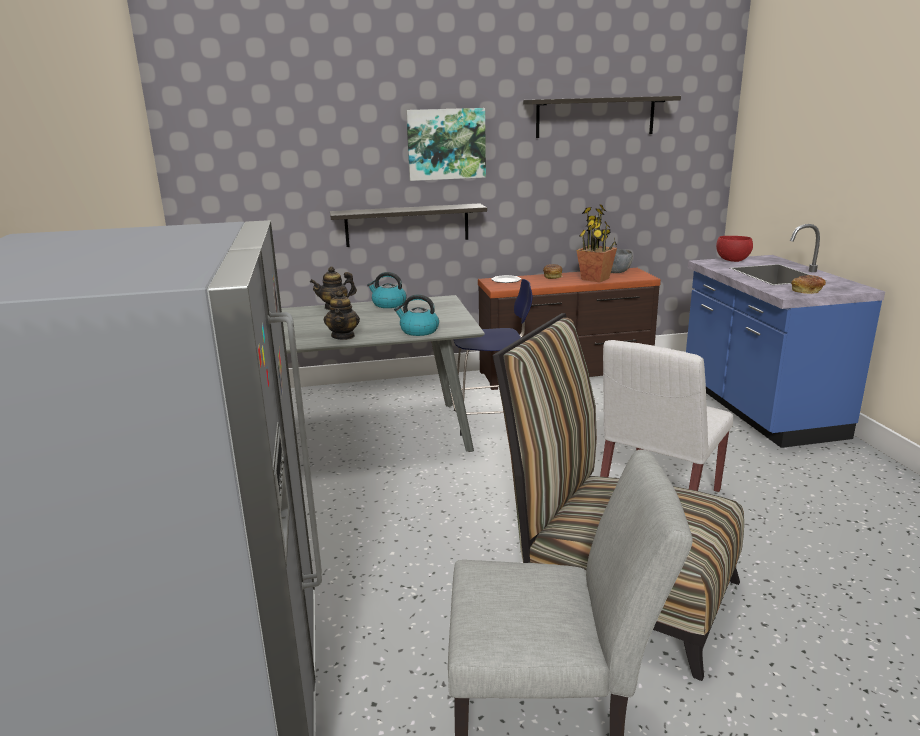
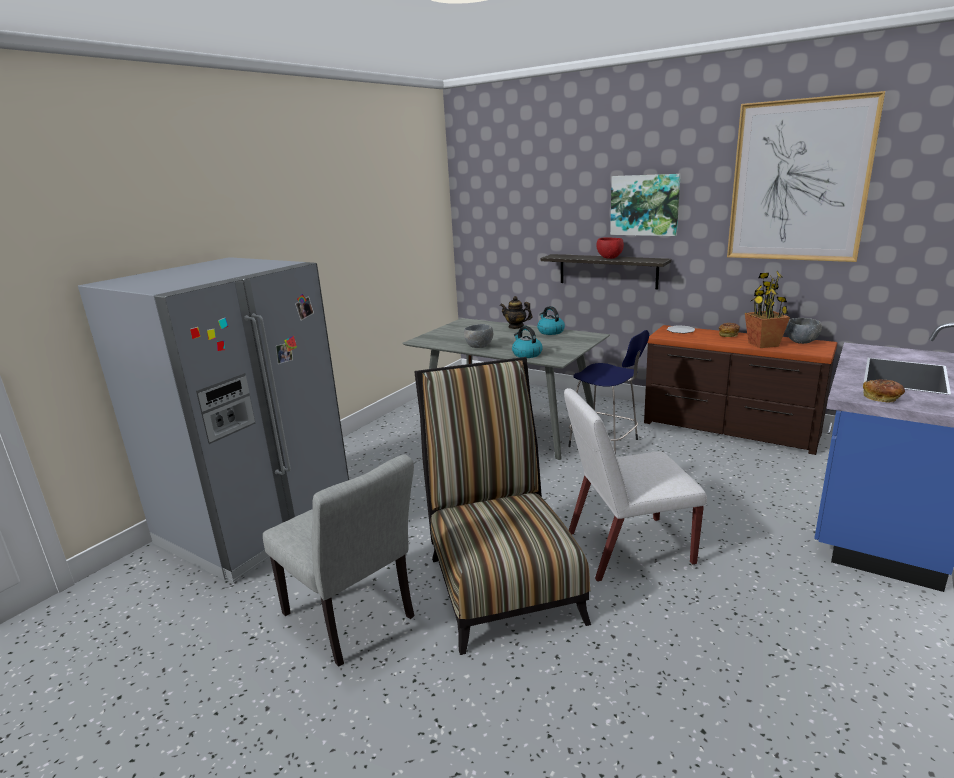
camera: 45 degrees right, 0 degrees up
teapot [324,290,360,340] -> grey bowl [464,324,493,348]
shelf [523,96,681,138] -> picture [727,91,885,262]
red bowl [716,236,753,262] -> red bowl moved to [596,238,624,259]

